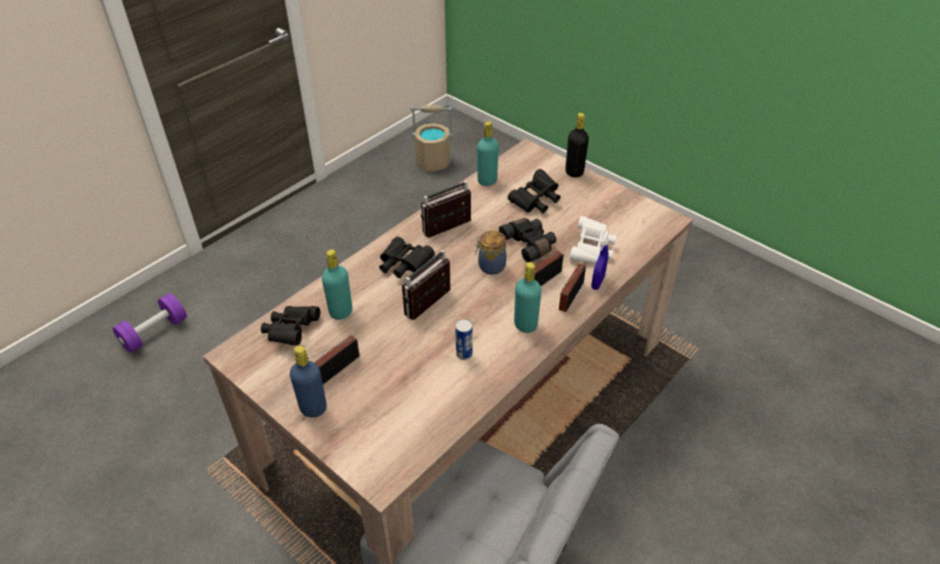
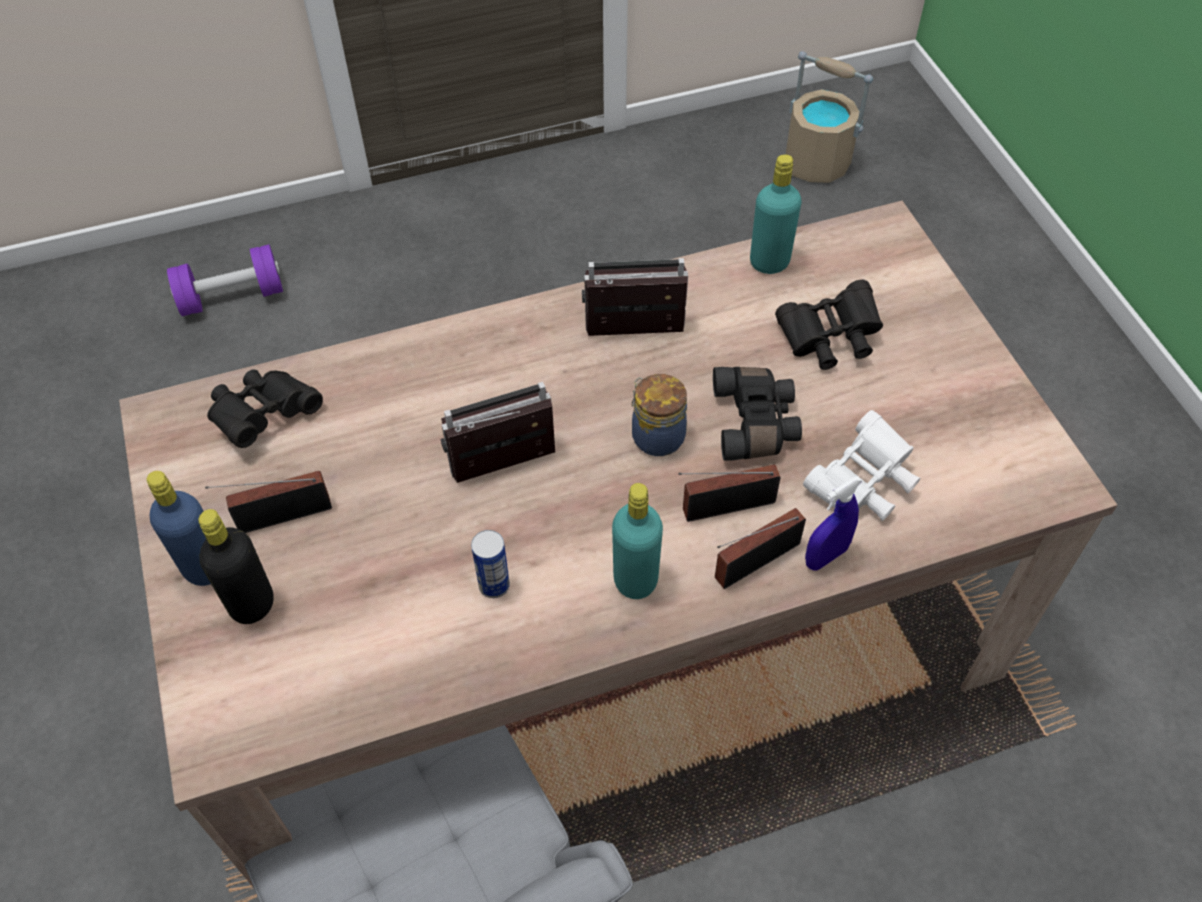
camera: 30 degrees right, 10 degrees up
turquoise bottle [322,249,352,320] -> none
black binoculars [379,237,435,278] -> none
black bottle [565,113,589,178] -> black bottle moved to [198,509,274,624]

